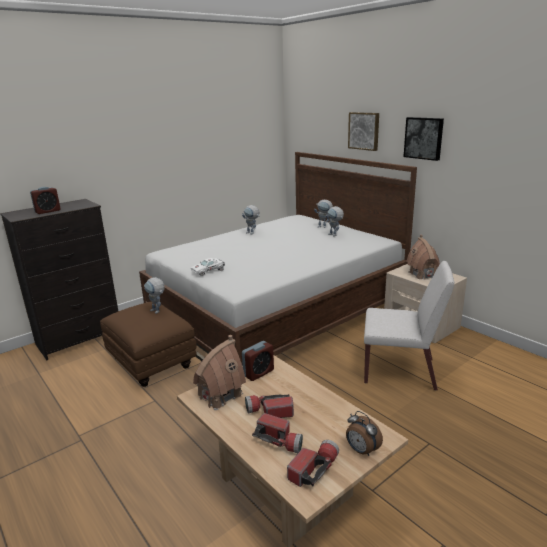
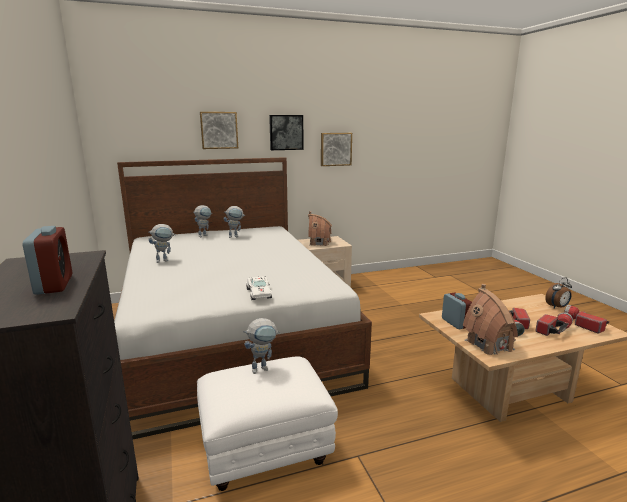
camera: 70 degrees left, 5 degrees down
brown ottoman [100,302,197,387] -> white ottoman [197,356,338,491]
white chair [364,261,454,391] -> none
none -> picture [321,133,352,166]

